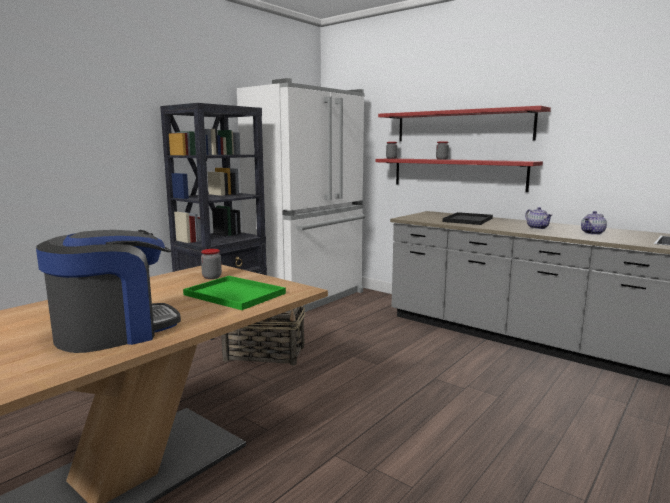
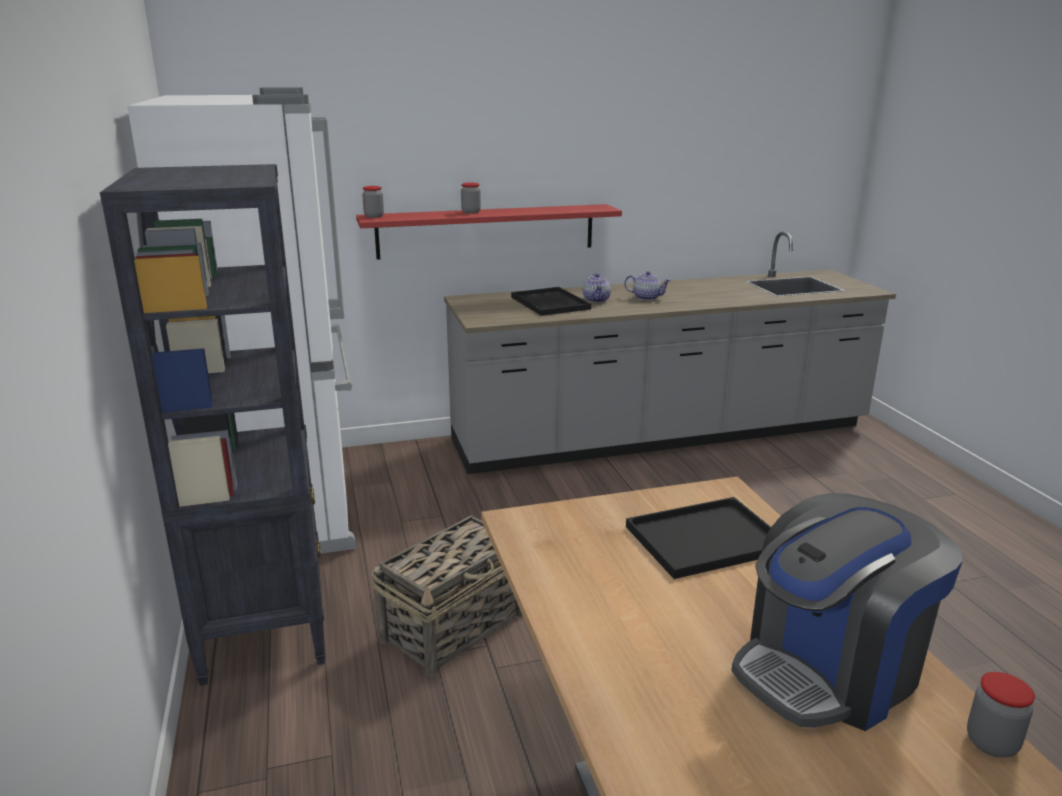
camera: 55 degrees left, 10 degrees up
coffee machine [36,230,181,353] -> coffee machine turned 120 degrees counterclockwise [731,493,963,731]
green tray [183,276,286,310] -> black tray [626,497,771,579]
jar [201,249,222,279] -> jar moved to [967,672,1035,758]
red shelf [378,106,551,142] -> none
teapot [581,211,607,235] -> teapot moved to [583,273,611,303]

